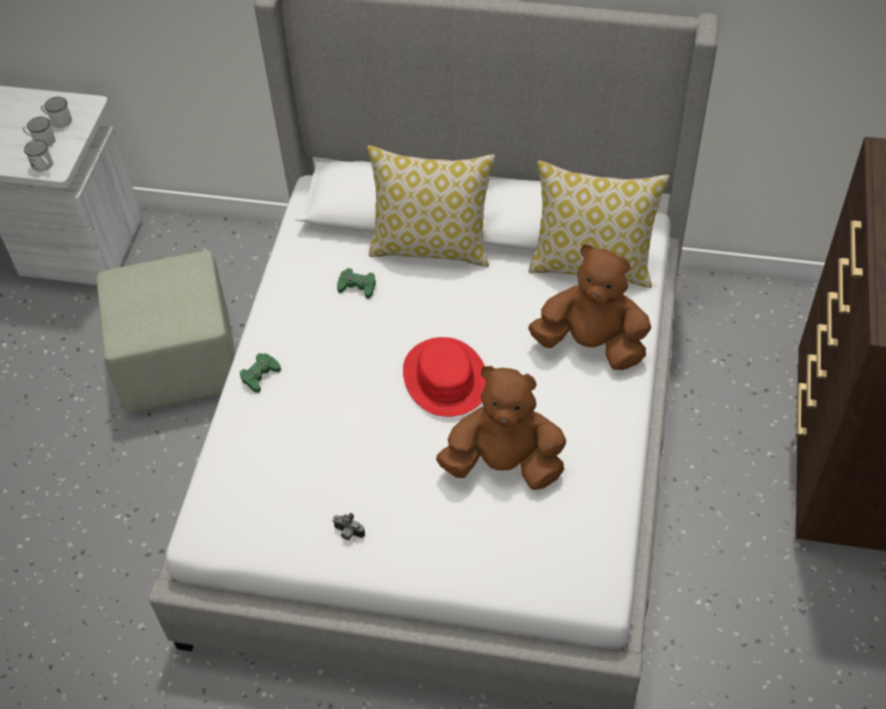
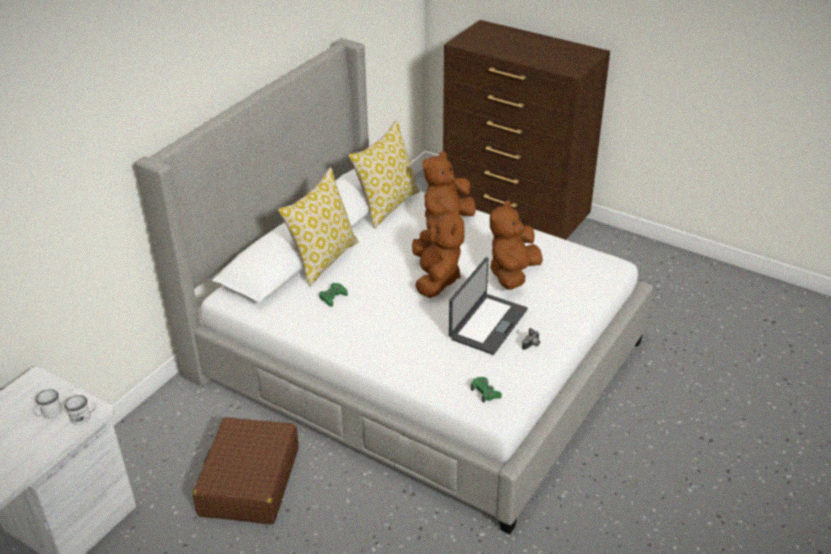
camera: 70 degrees left, 15 degrees down
white mug [41,97,72,128] -> none
green ottoman [96,250,235,413] -> brown suitcase [193,417,298,525]
green game controller [240,353,281,393] -> green game controller moved to [471,377,502,403]
red hat [403,337,486,417] -> brown plush toy [412,208,465,298]
none -> laptop [449,257,528,355]

